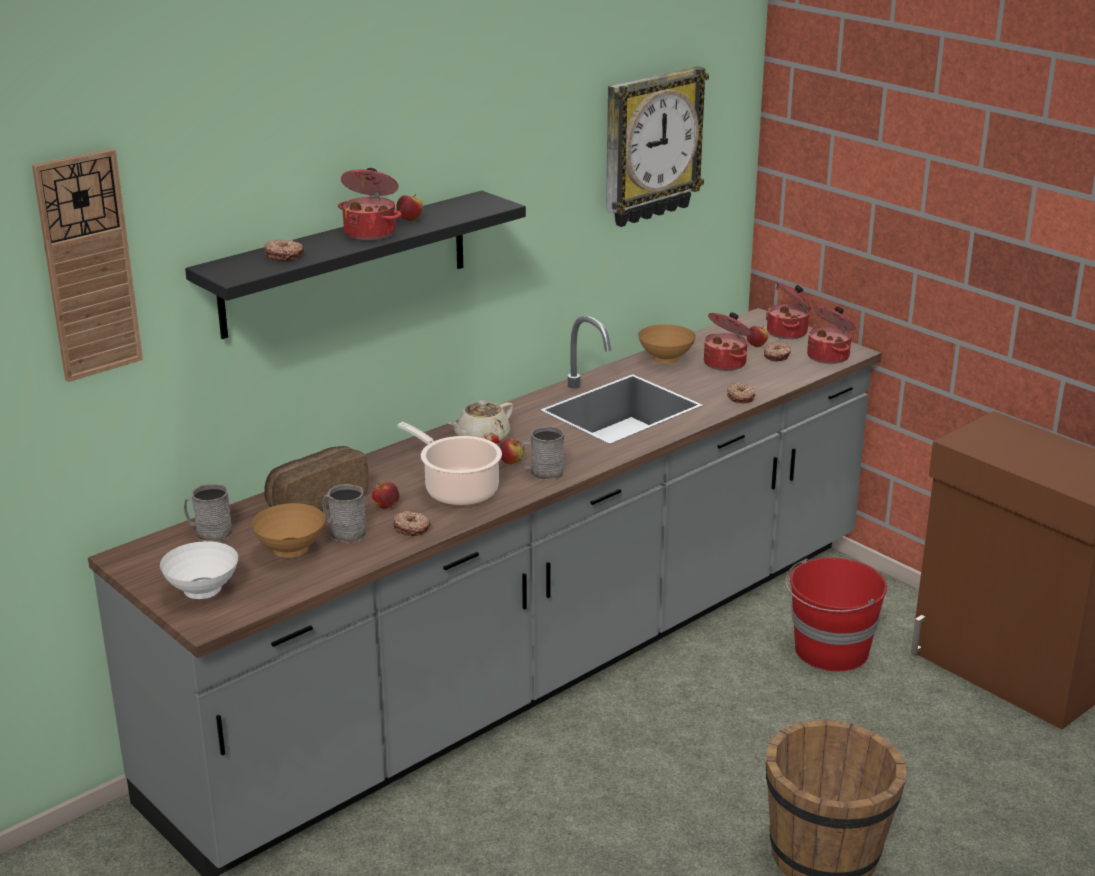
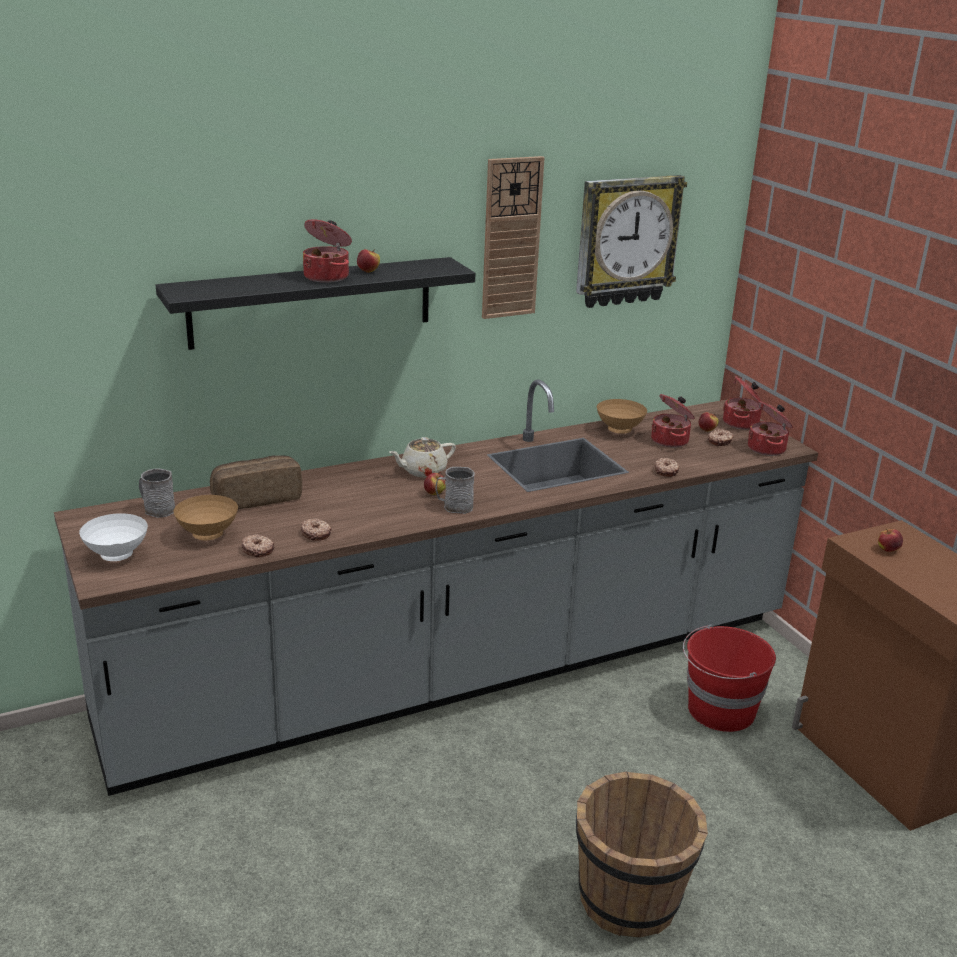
camera: 15 degrees right, 0 degrees up
wall clock [32,148,143,382] -> wall clock moved to [482,156,545,319]
donut [264,240,304,261] -> donut moved to [242,534,274,557]
grey mug [322,484,366,543] -> none
apple [372,482,399,509] -> apple moved to [878,529,903,552]
cooking pot [397,422,502,506] -> none

